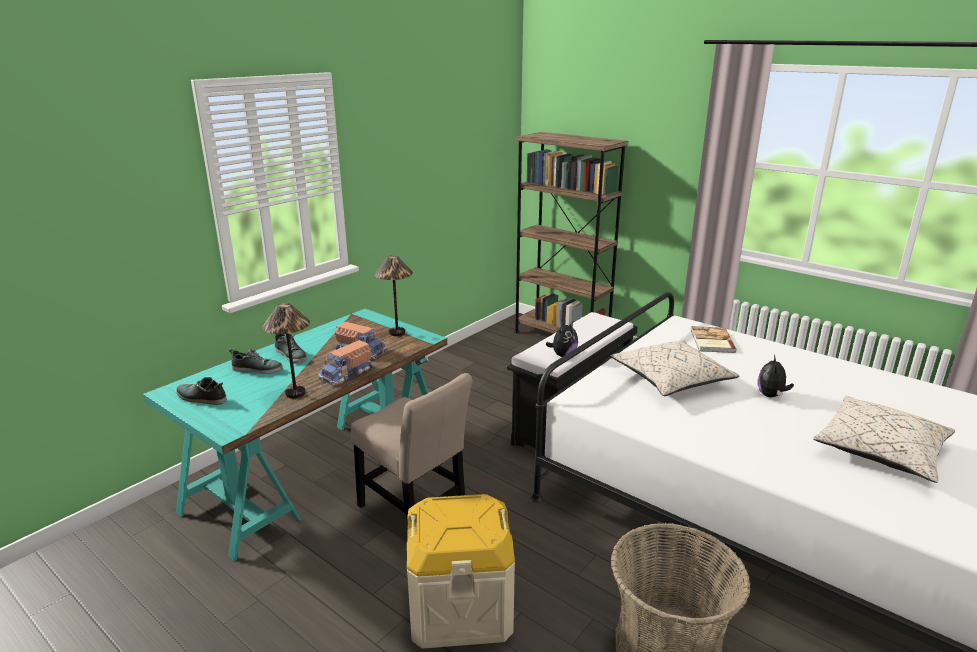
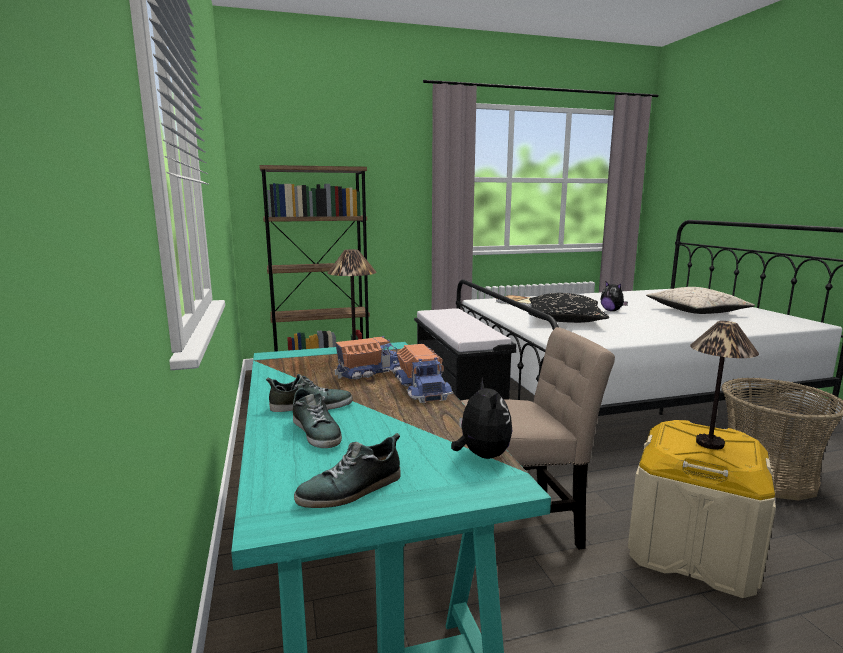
camera: 55 degrees left, 10 degrees down
shoe [229,348,283,374] -> shoe turned 105 degrees clockwise [293,385,342,448]
table lamp [263,303,310,398] -> table lamp moved to [690,321,759,450]
plush toy [546,320,578,357] -> plush toy moved to [451,377,512,459]
beige pillow [610,340,740,396] -> black pillow [529,293,609,323]

